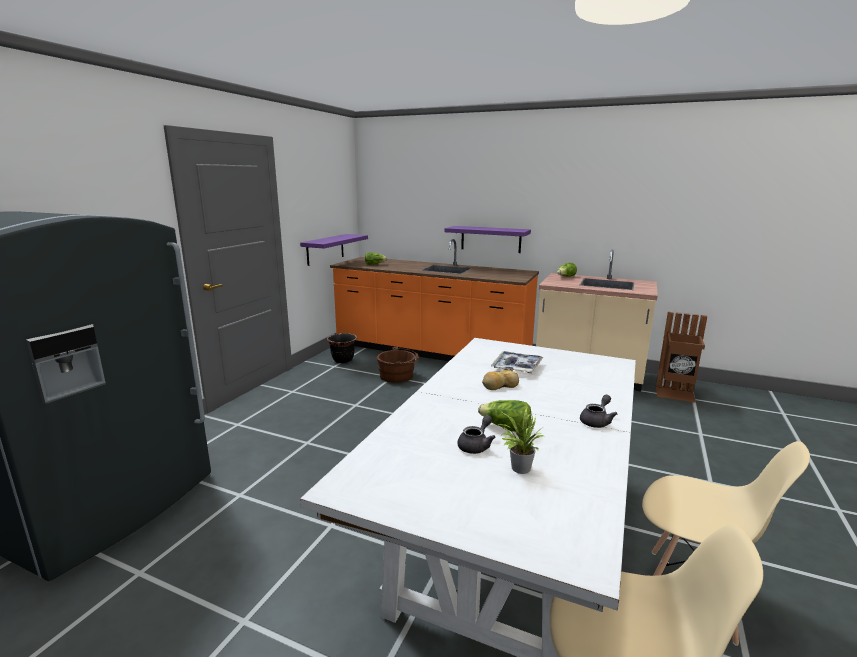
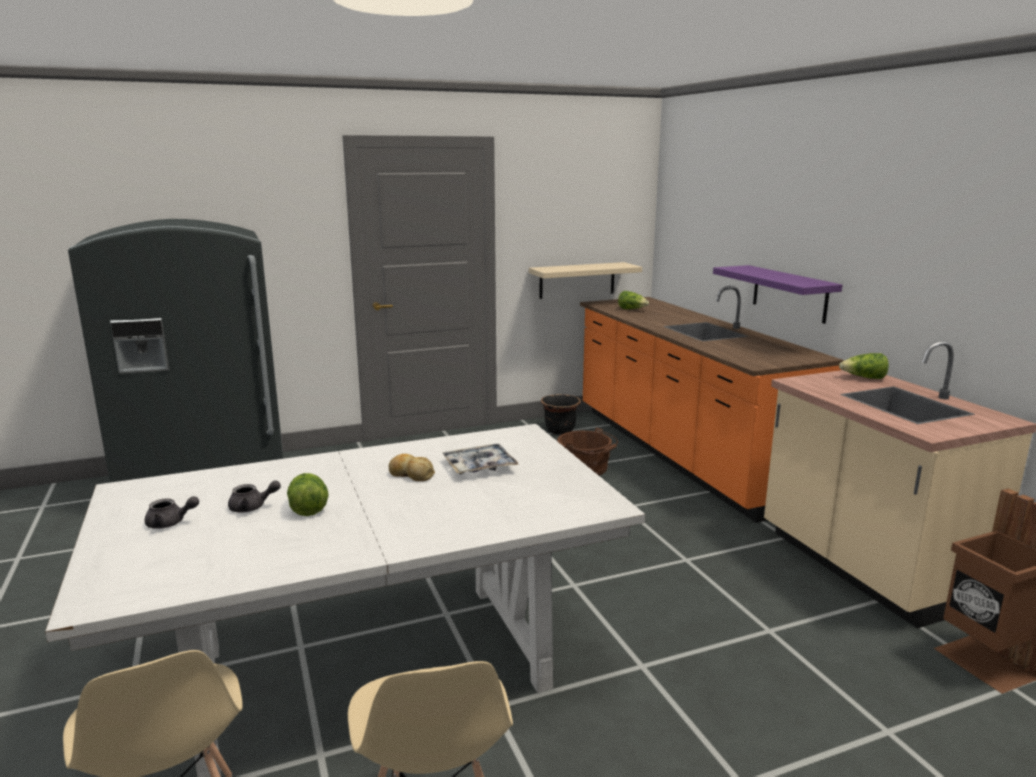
camera: 45 degrees right, 0 degrees up
purple shelf [300,234,368,266] -> beige shelf [529,262,642,299]
potted plant [498,408,546,474] -> none
grey teapot [580,395,617,428] -> grey teapot moved to [145,496,199,529]

